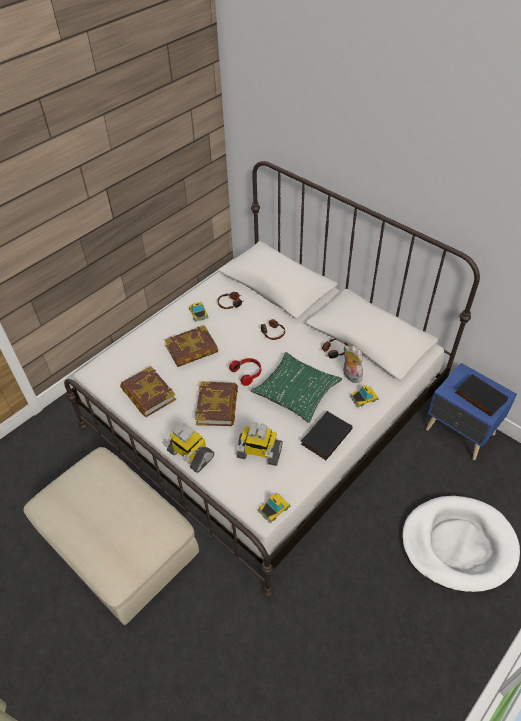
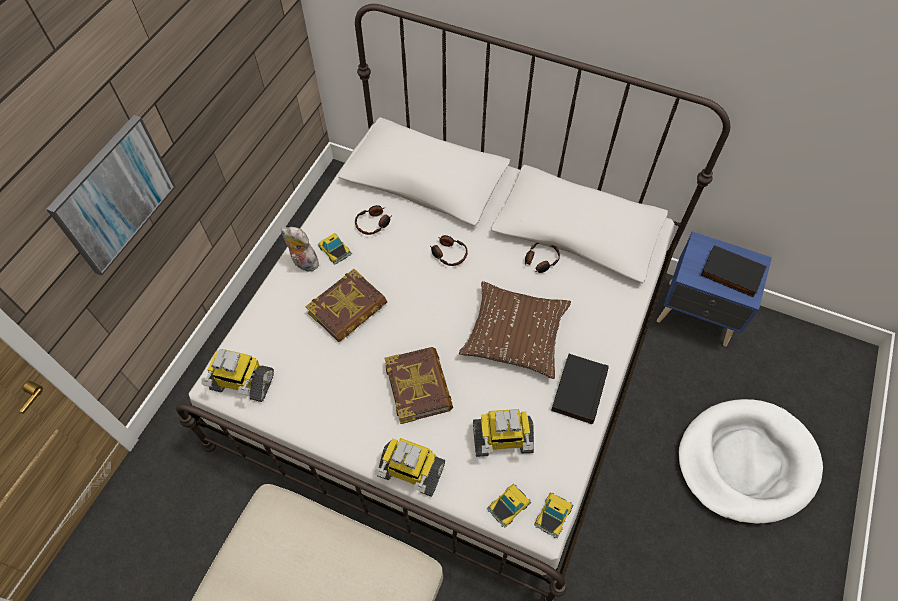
camera: 20 degrees left, 10 degrees up
book [120,366,176,417] -> none
headphones [229,358,261,386] -> none
green pillow [251,352,342,423] -> brown pillow [459,281,571,379]
plush toy [343,346,363,383] -> plush toy moved to [281,227,319,271]
toy car [350,385,379,407] -> toy car moved to [487,484,532,528]
none -> picture [46,115,176,276]
none -> toy robot [201,349,274,402]

